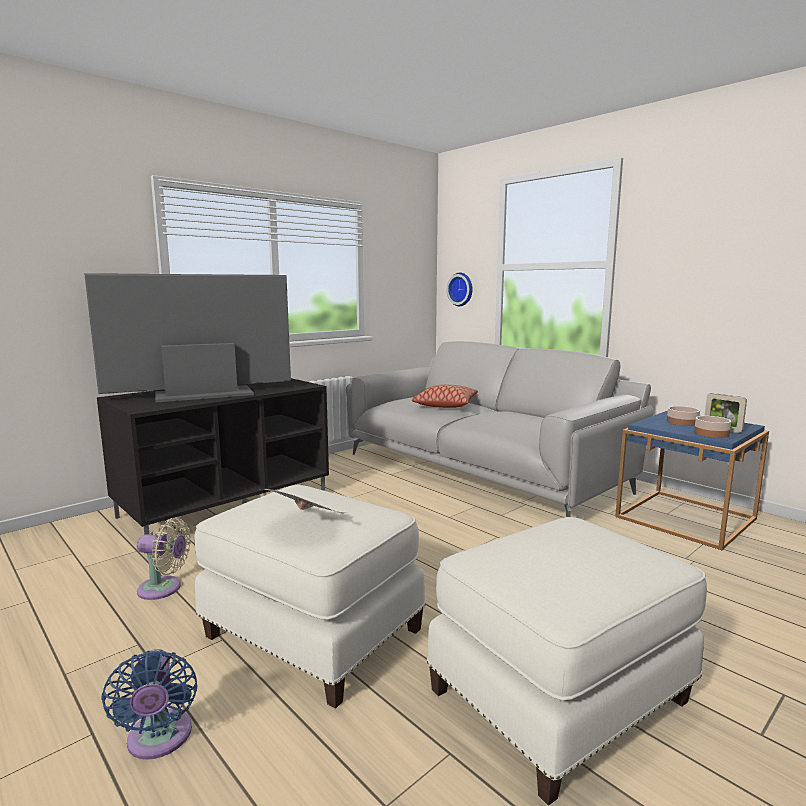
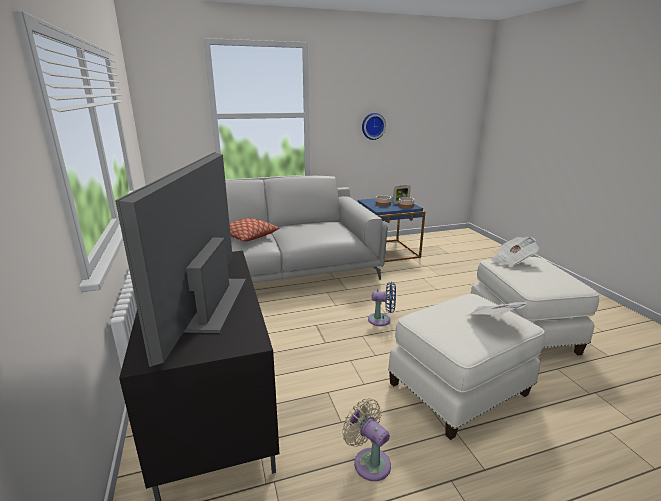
camera: 65 degrees left, 10 degrees up
blue fan [101,649,198,760] -> blue fan moved to [368,282,396,326]
beige fan [137,518,191,600] -> beige fan turned 75 degrees counterclockwise [342,398,391,481]
wall clock [446,272,473,306] -> wall clock moved to [362,113,386,140]
none -> newspaper [491,237,539,266]

